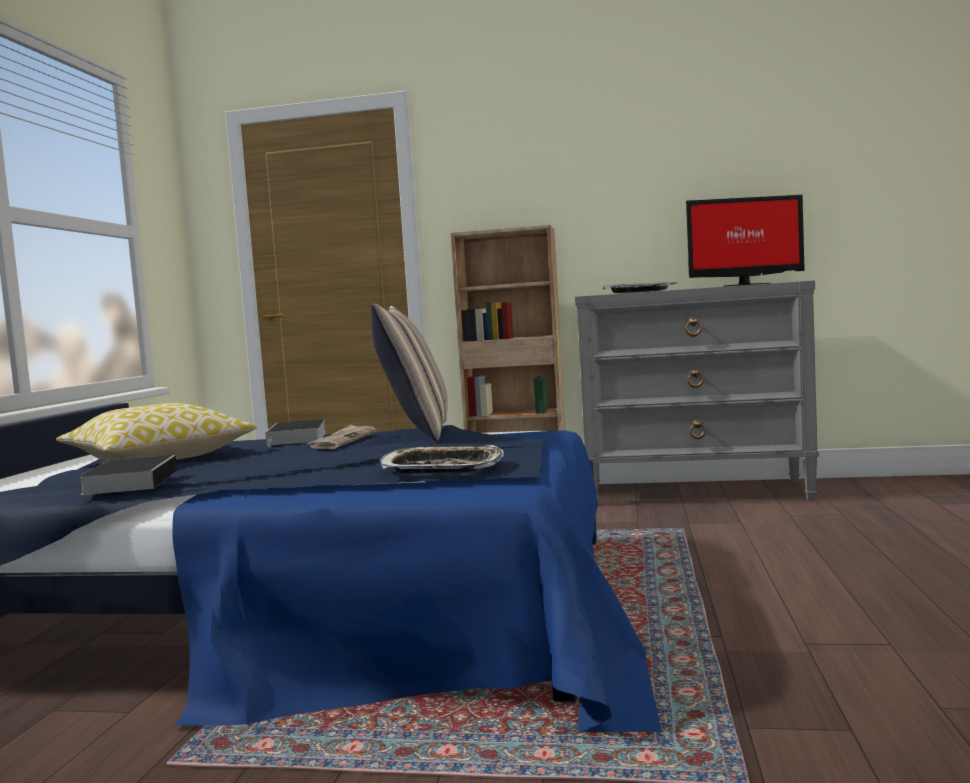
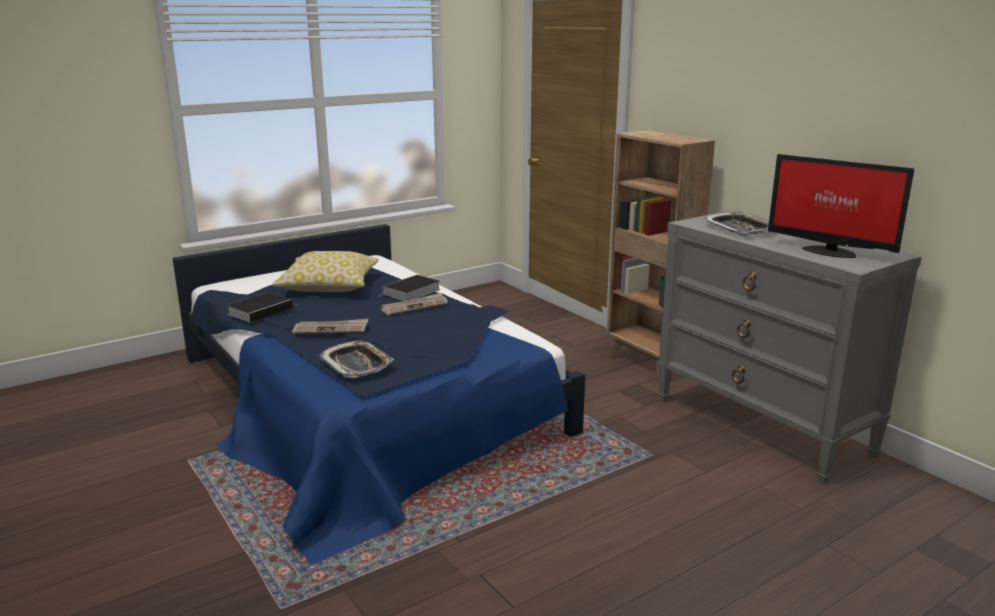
camera: 45 degrees right, 15 degrees up
pillow [371,304,448,441] -> none
none -> newspaper [292,319,368,334]

